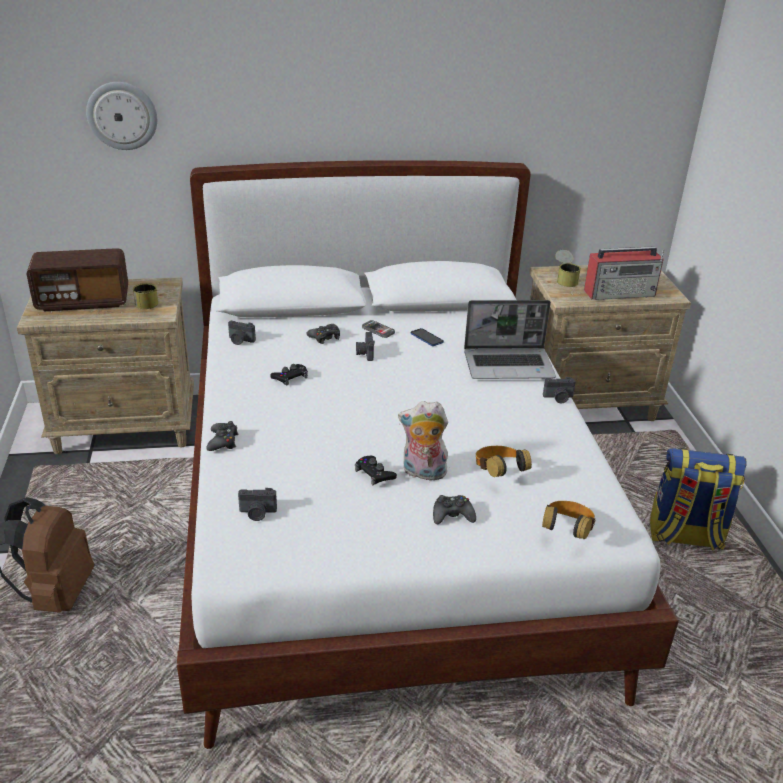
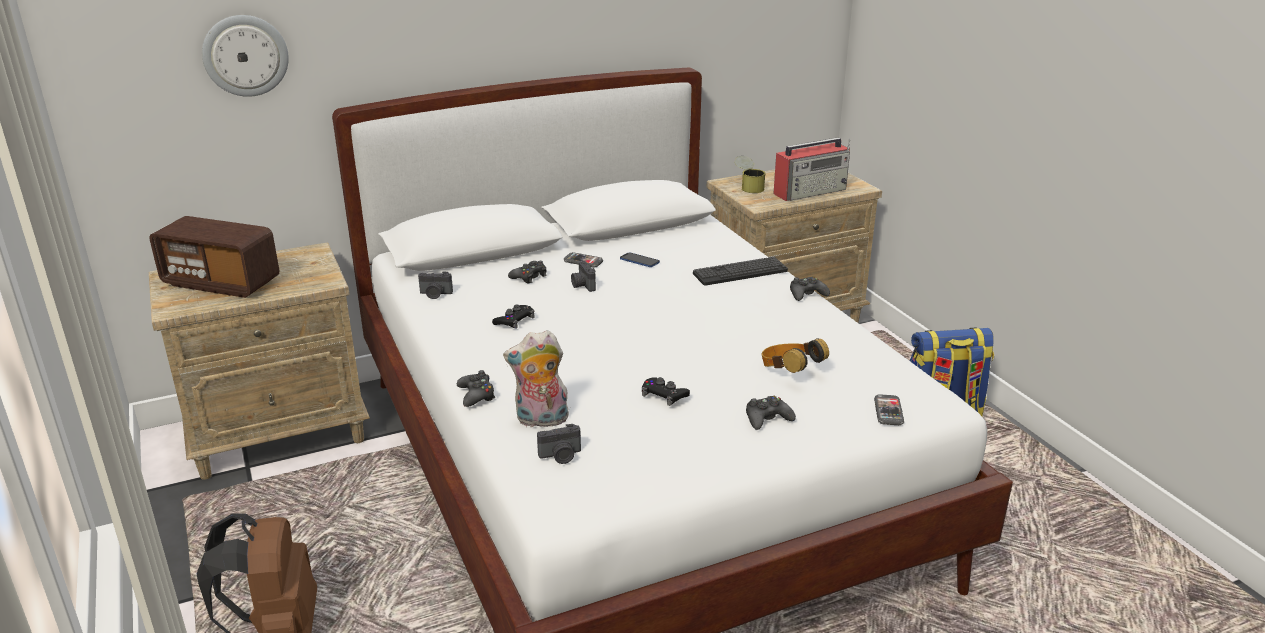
camera: 15 degrees left, 5 degrees down
radio [27,248,128,311] -> radio turned 45 degrees clockwise [150,216,279,298]
can [133,283,158,309] -> none
plush toy [398,401,448,480] -> plush toy moved to [503,330,569,427]
laptop [464,300,556,379] -> keyboard [693,257,788,286]
headphones [542,501,596,539] -> phone [874,394,904,425]
camera [543,377,576,403] -> black game controller [790,277,830,301]

